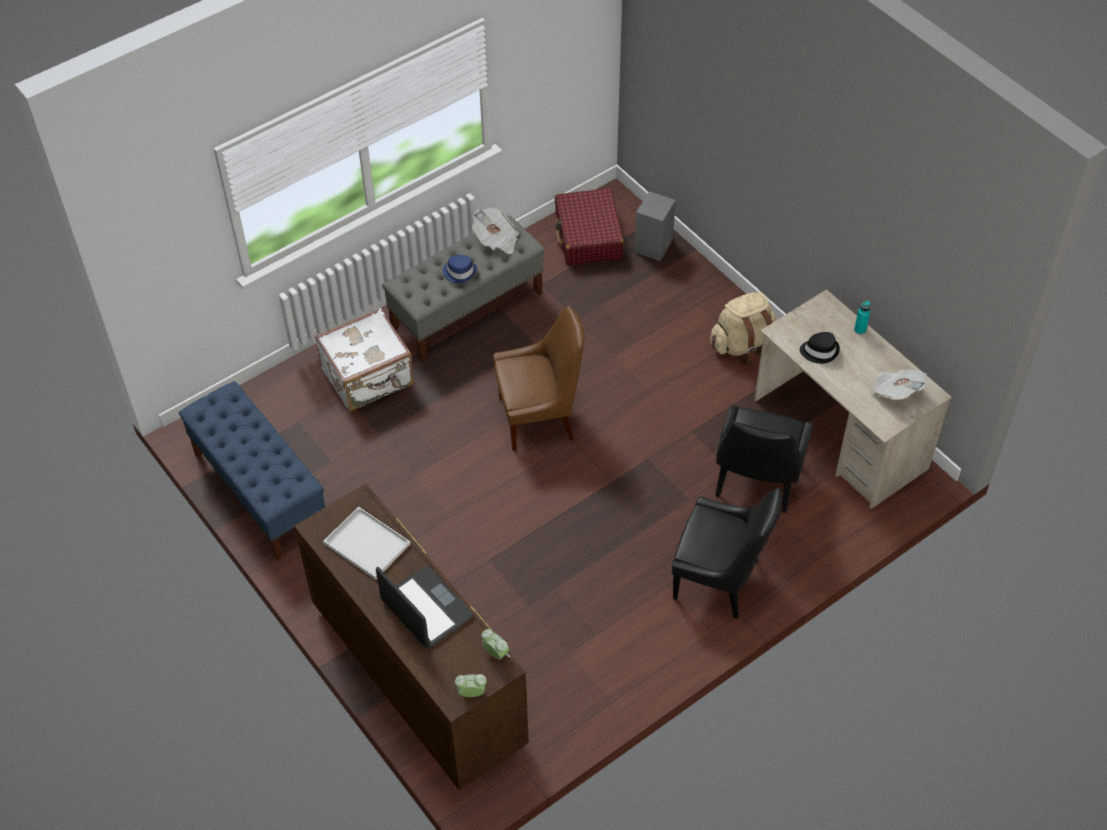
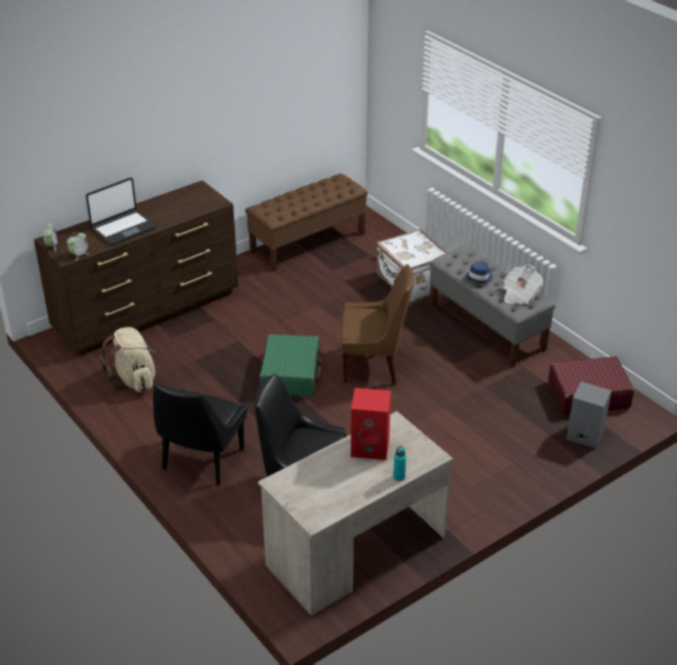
camera: 90 degrees right, 15 degrees down
blue bench [179,381,325,561] -> brown bench [245,173,368,271]
white tray [323,506,411,580] -> none
brown chair [493,306,585,451] -> brown chair turned 75 degrees counterclockwise [341,264,414,385]
beige backpack [710,292,776,365] -> beige backpack moved to [100,327,156,392]
black hat [800,332,840,364] -> red speaker [351,388,391,460]
newspaper [871,369,927,400] -> none
none -> green suitcase [260,334,321,397]

